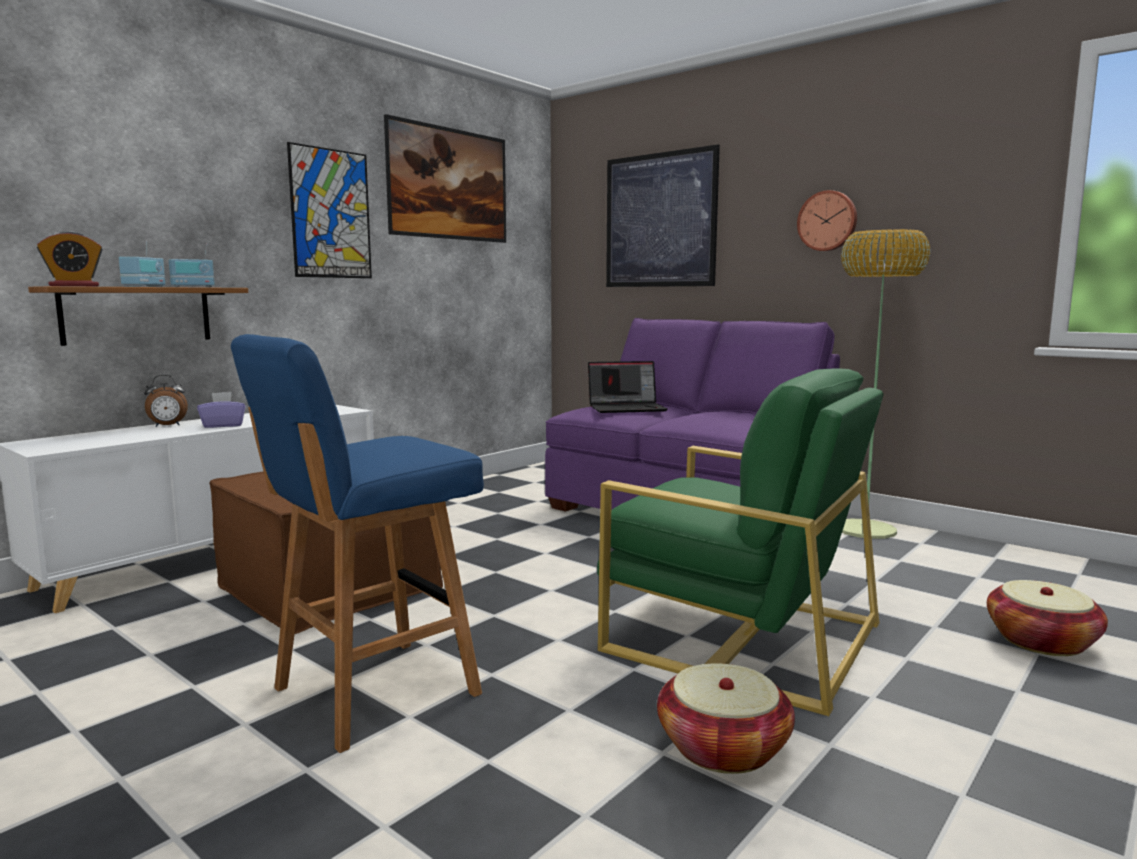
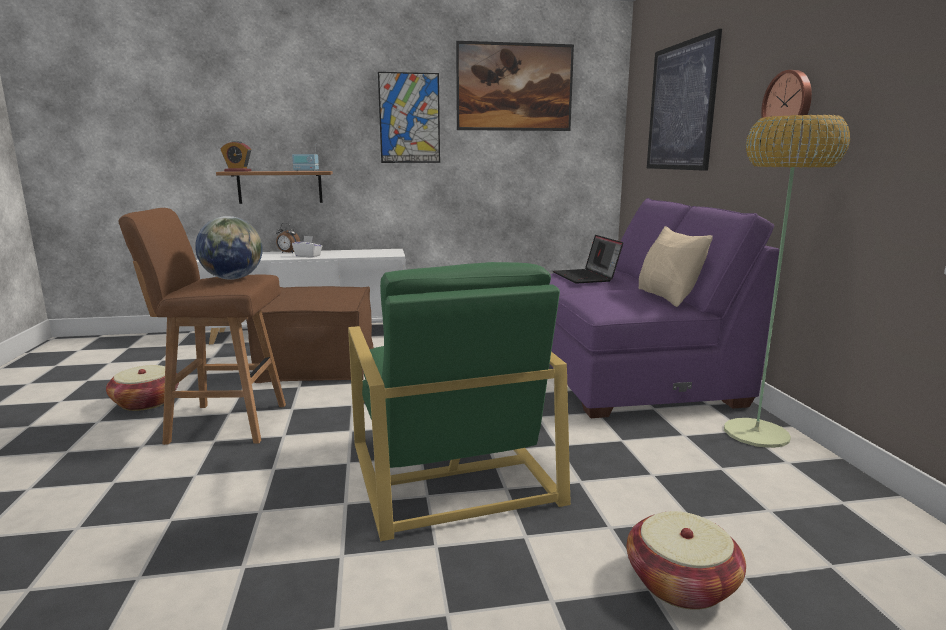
camera: 40 degrees right, 5 degrees up
radio [119,240,165,287] -> none
purple tissue box [197,392,246,428] -> white tissue box [292,236,322,258]
blue stool [231,334,484,753] -> brown stool [118,208,286,445]
laptop [588,361,668,413] -> laptop turned 45 degrees clockwise [553,235,623,283]
basket [657,663,795,774] -> basket moved to [106,365,179,411]
none -> globe [195,216,263,280]
none -> beige pillow [639,226,713,307]

